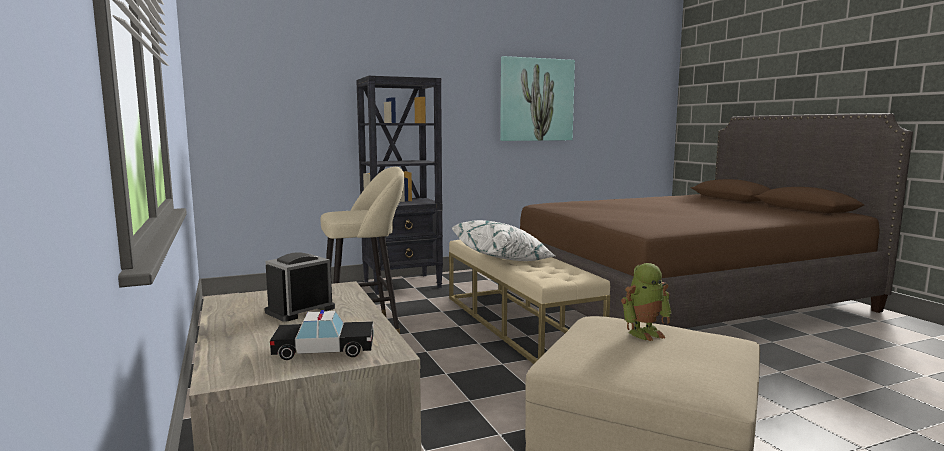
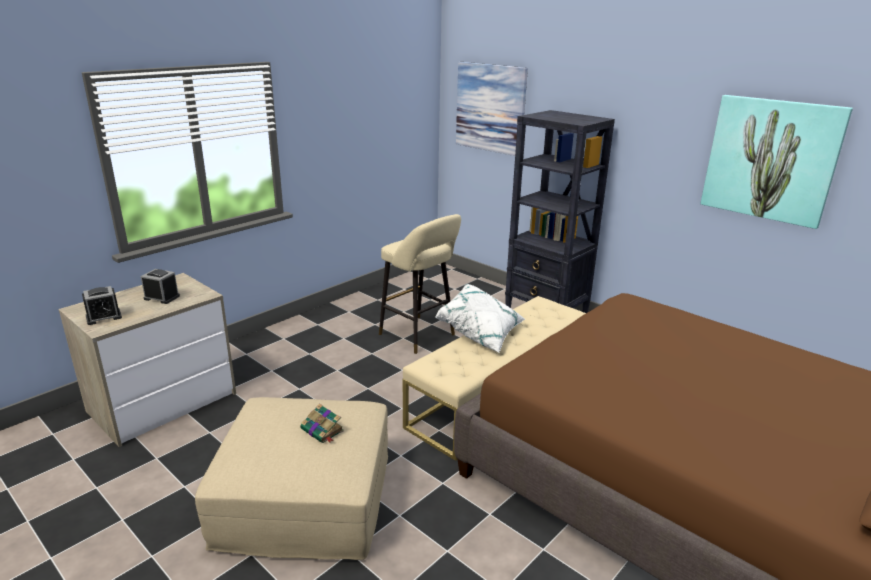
camera: 65 degrees right, 15 degrees up
toy car [270,310,374,360] -> alarm clock [82,286,122,325]
toy robot [621,263,671,341] -> book [300,403,344,443]
none -> picture [456,62,528,156]

